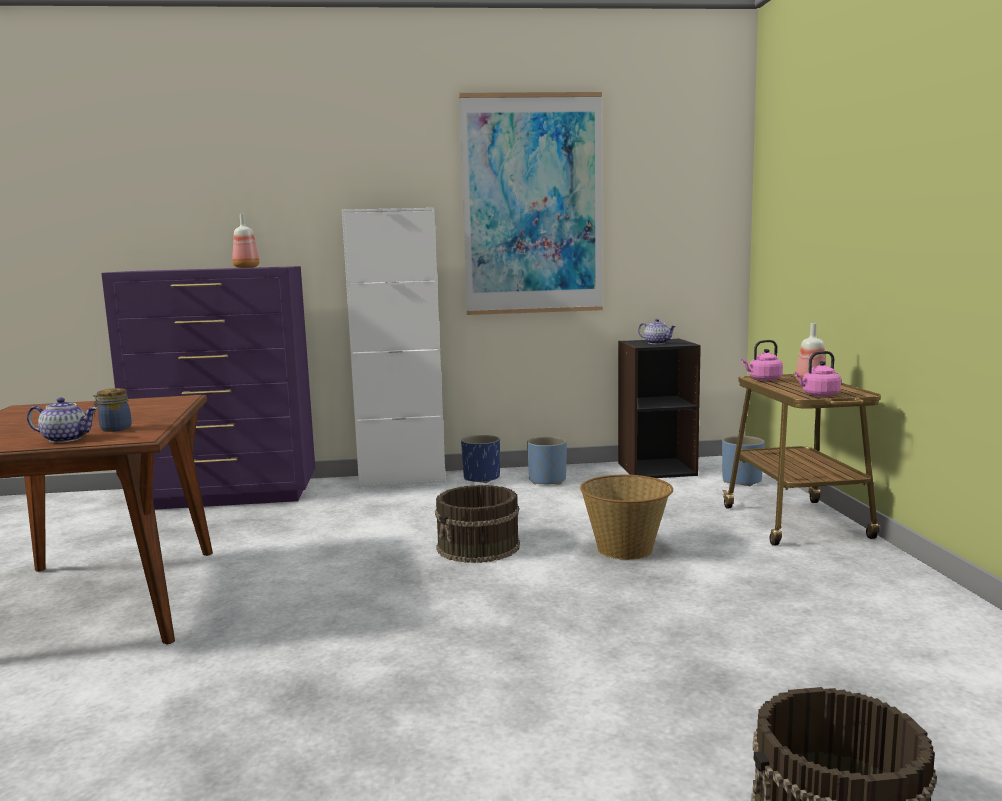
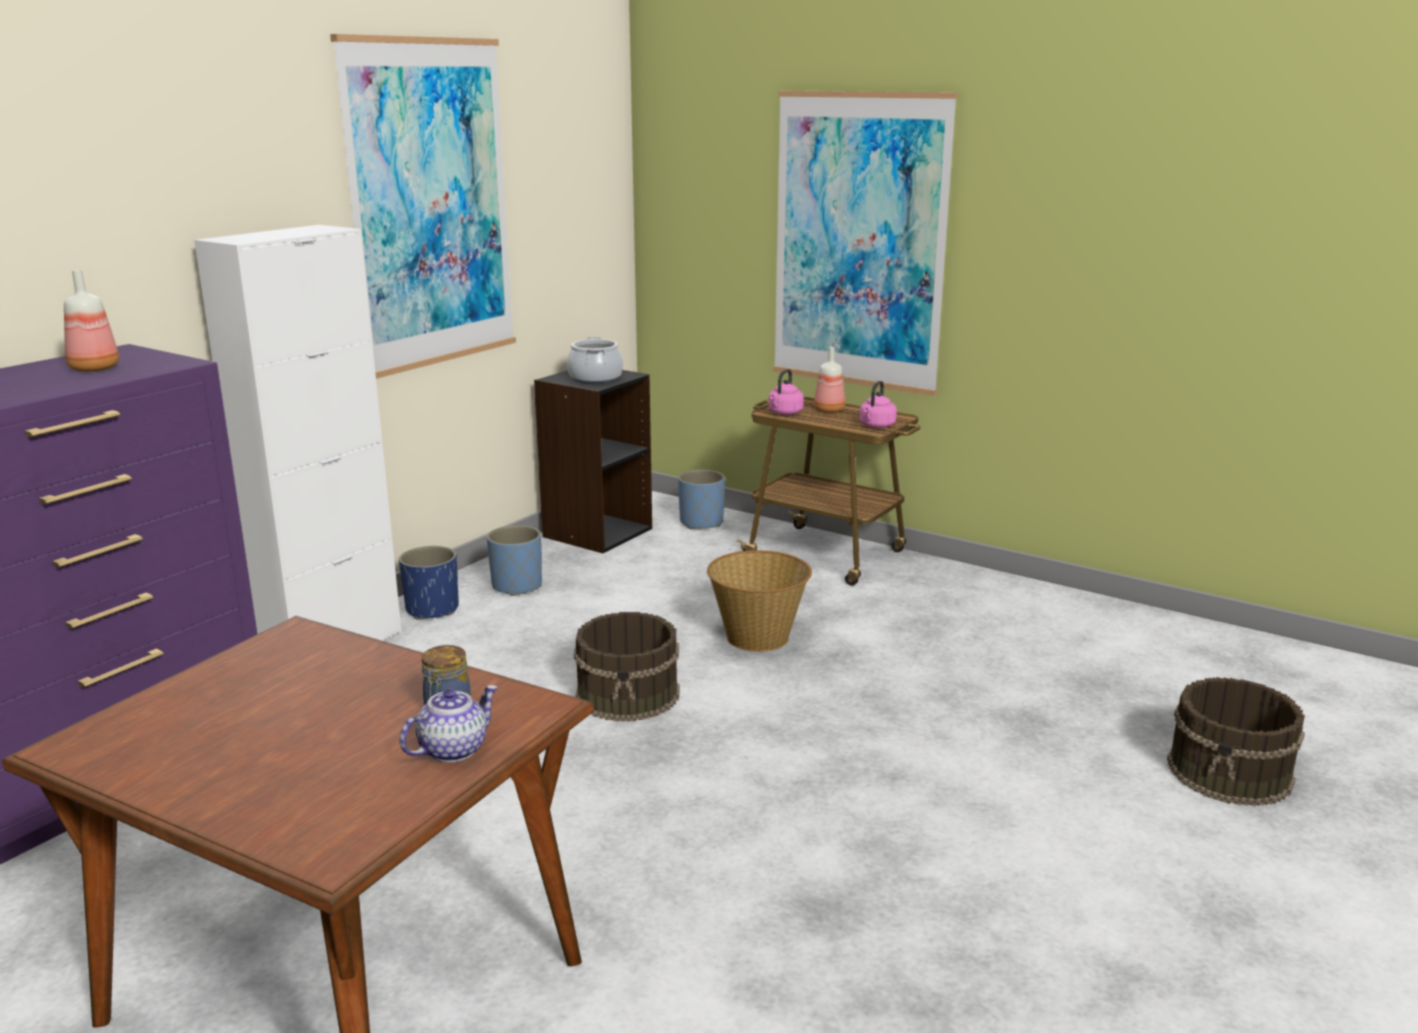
camera: 50 degrees left, 10 degrees up
teapot [638,319,676,344] -> cooking pot [567,336,623,383]
none -> picture [773,91,958,396]

